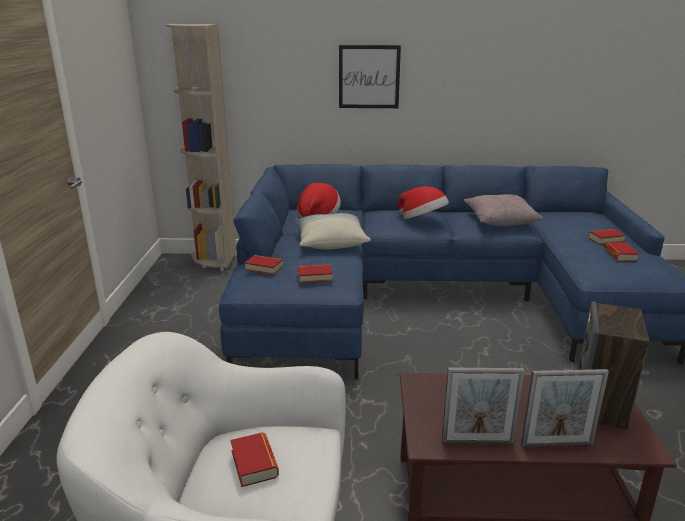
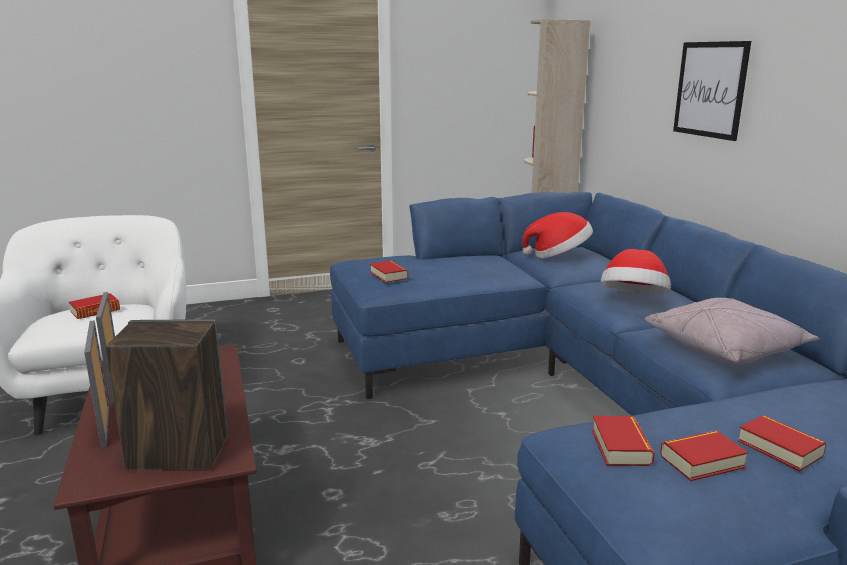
camera: 70 degrees right, 5 degrees down
book [244,255,283,275] -> book moved to [592,416,655,466]
pillow [295,213,371,250] -> none

